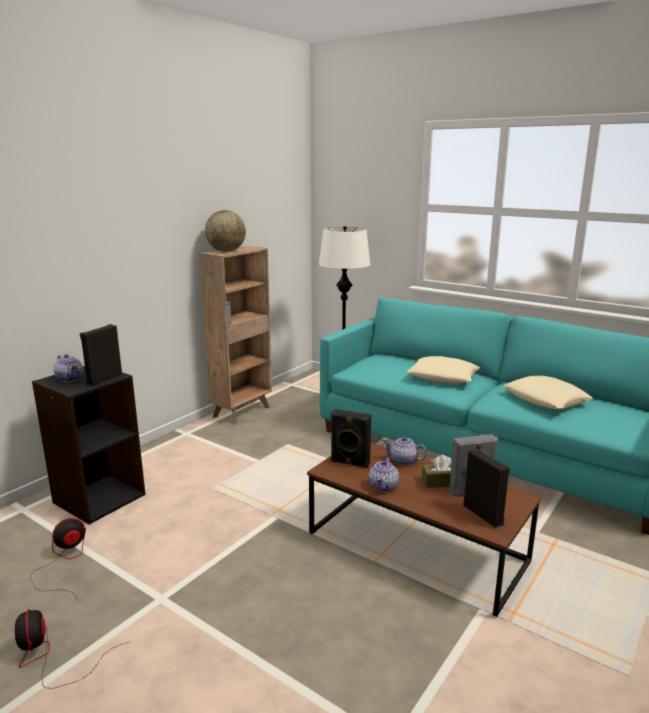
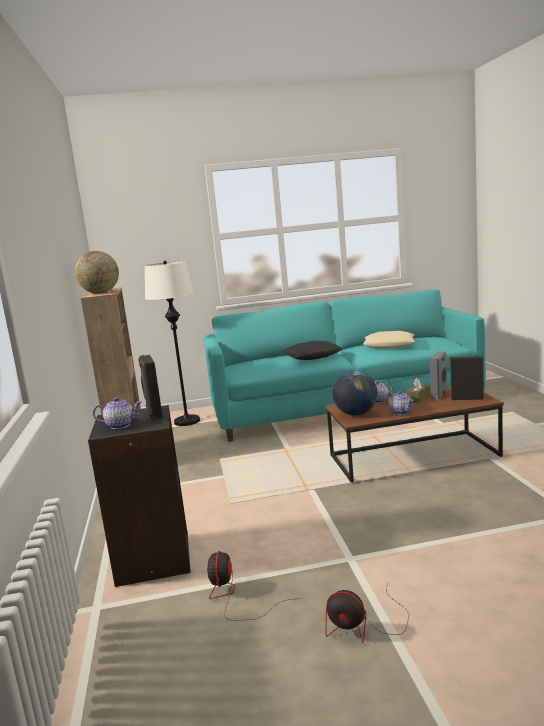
camera: 45 degrees left, 5 degrees down
black speaker [331,409,371,468] -> globe [332,371,378,415]
beige pillow [407,356,480,384] -> black pillow [282,341,342,360]

